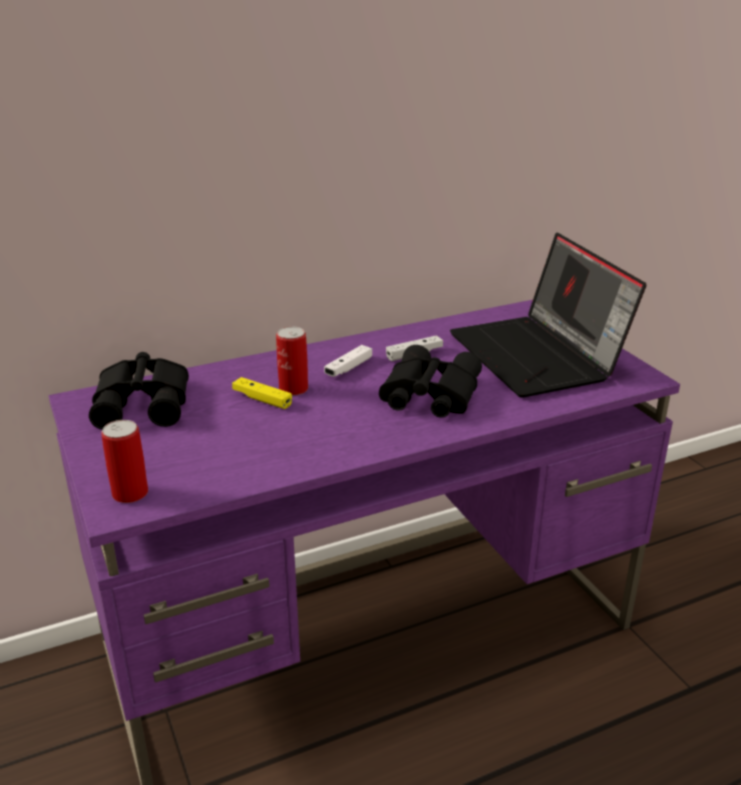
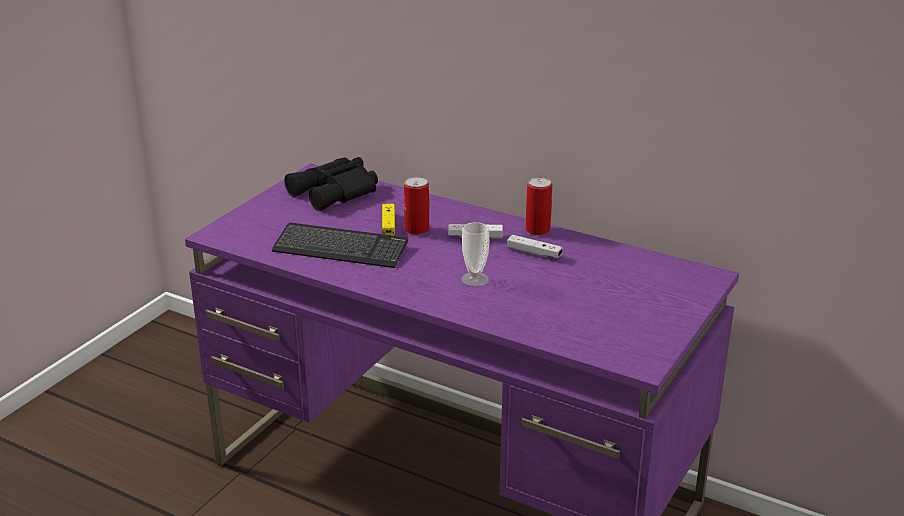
camera: 55 degrees right, 0 degrees up
can [101,420,148,503] -> can moved to [526,177,552,236]
black binoculars [379,345,482,418] -> cup [461,222,489,287]
laptop [450,232,646,398] -> none
none -> keyboard [272,223,408,268]

